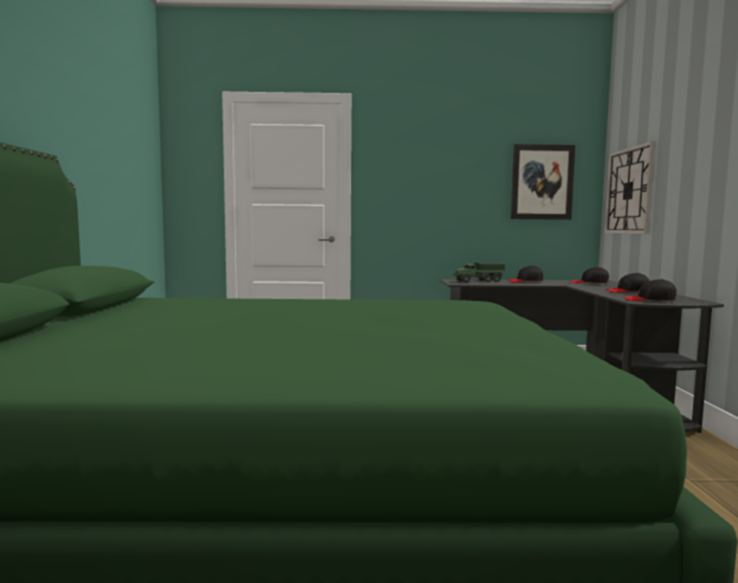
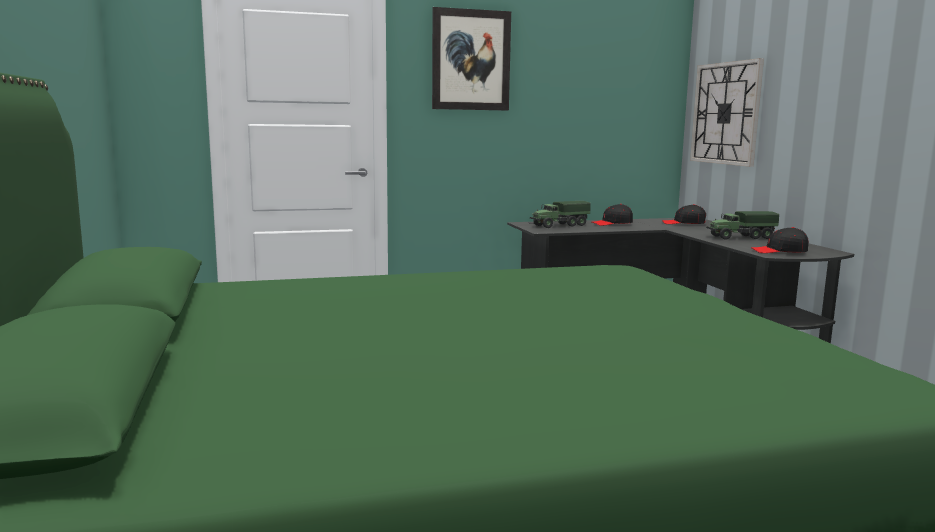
camera: 15 degrees left, 5 degrees up
picture [511,144,575,220] -> picture moved to [432,7,511,111]
black cap [605,273,650,293] -> toy truck [706,211,779,239]

